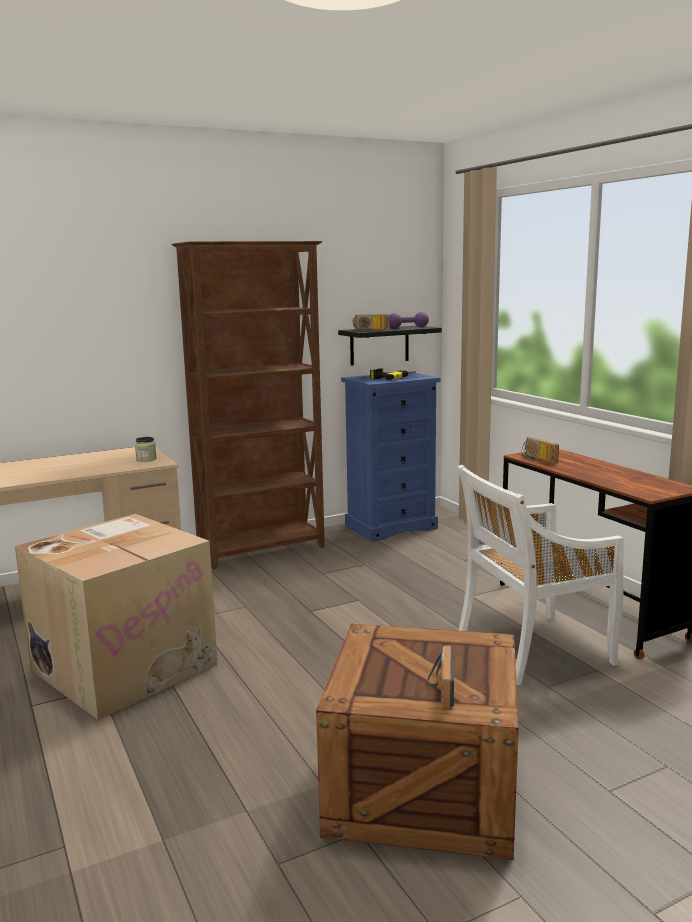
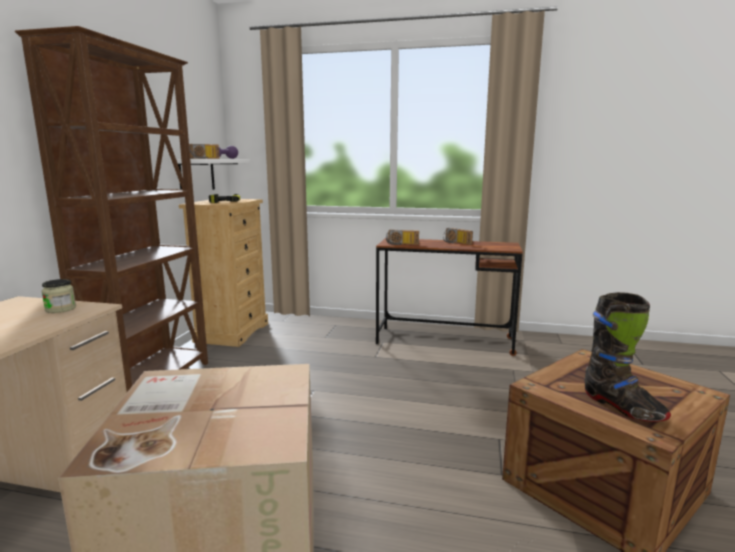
camera: 50 degrees left, 0 degrees up
black shelf [338,326,442,366] -> white shelf [170,159,250,190]
blue dresser [341,371,440,542] -> beige dresser [179,199,268,347]
radio [427,645,454,709] -> radio moved to [443,228,473,245]
white chair [457,465,624,685] -> none
none -> black boot [584,292,671,422]

